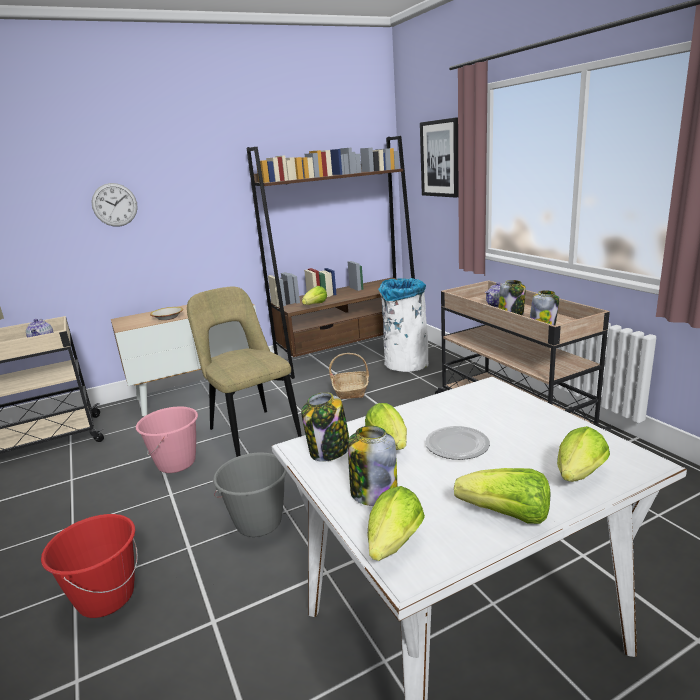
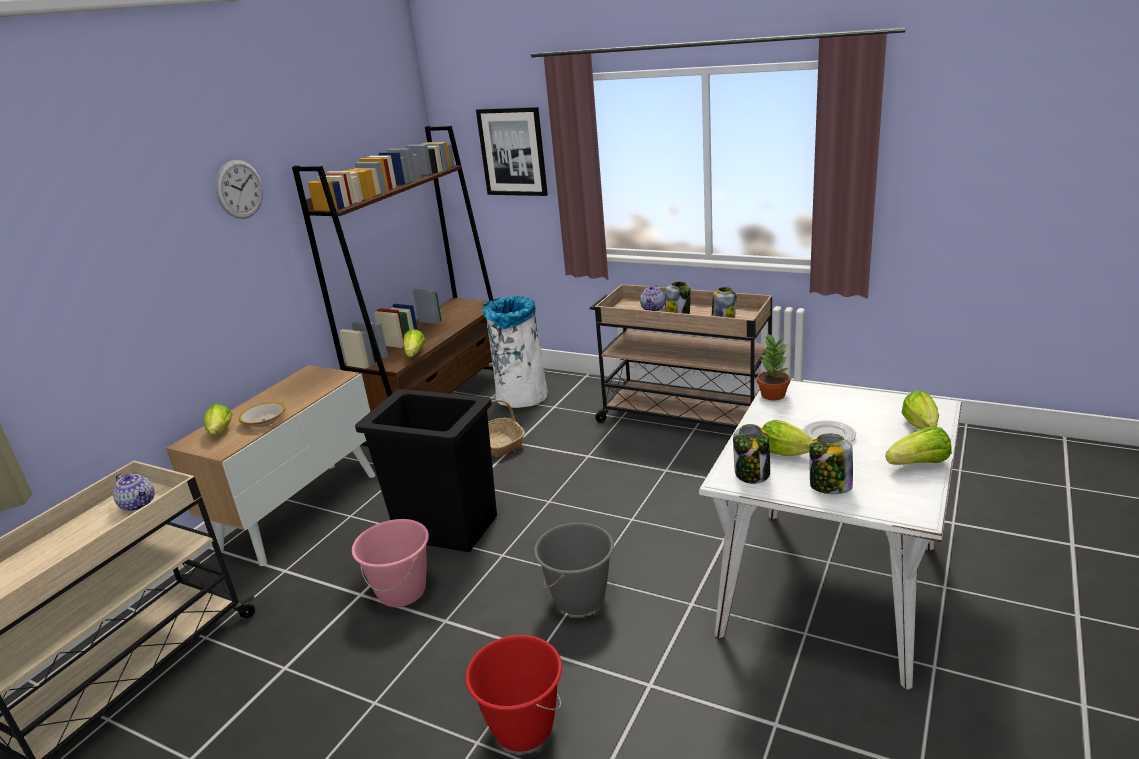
camera: 35 degrees left, 5 degrees up
wall clock [91,183,138,227] -> wall clock moved to [215,160,263,219]
beige chair [187,287,302,457] -> black trash can [355,389,497,552]
lettuce [368,486,425,561] -> lettuce moved to [204,404,233,435]
none -> potted plant [757,334,790,400]

